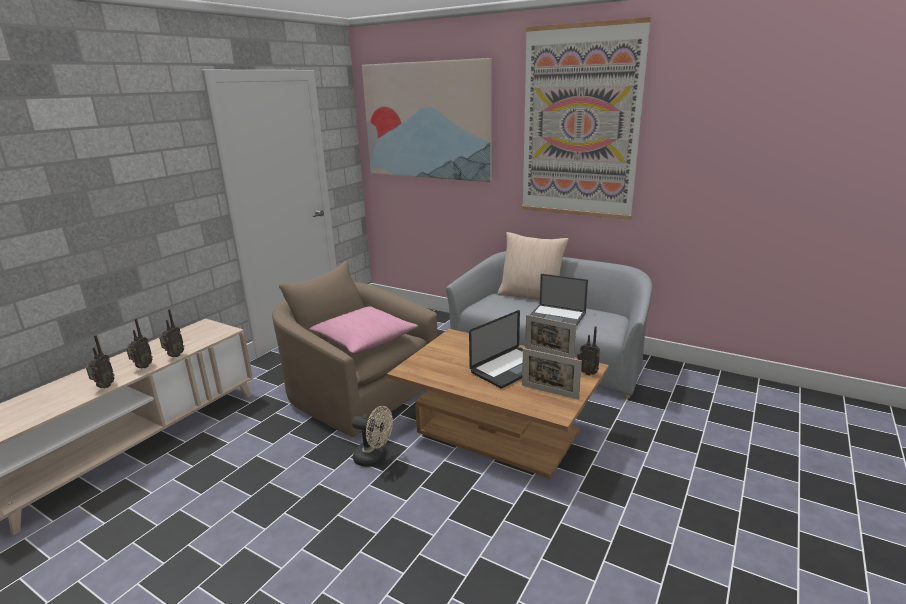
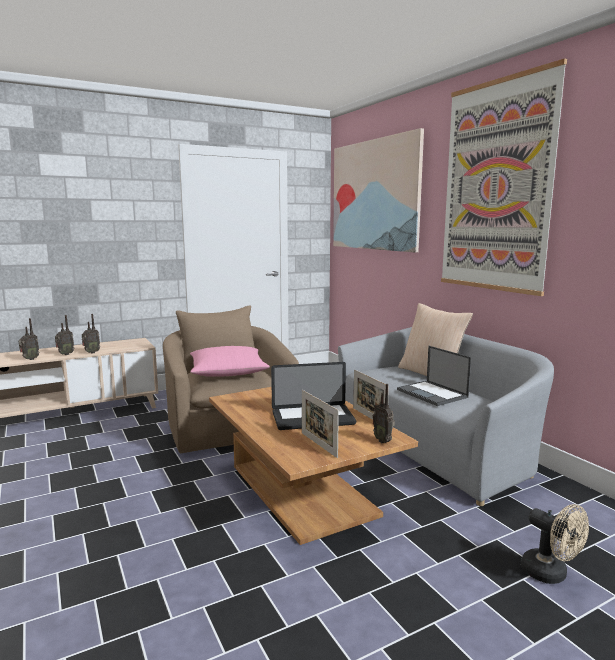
camera: 30 degrees right, 10 degrees down
beige fan [352,406,393,467] -> beige fan moved to [521,504,589,584]

